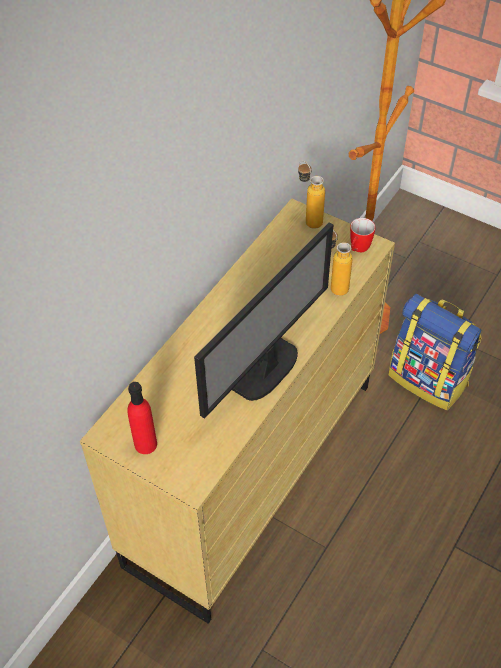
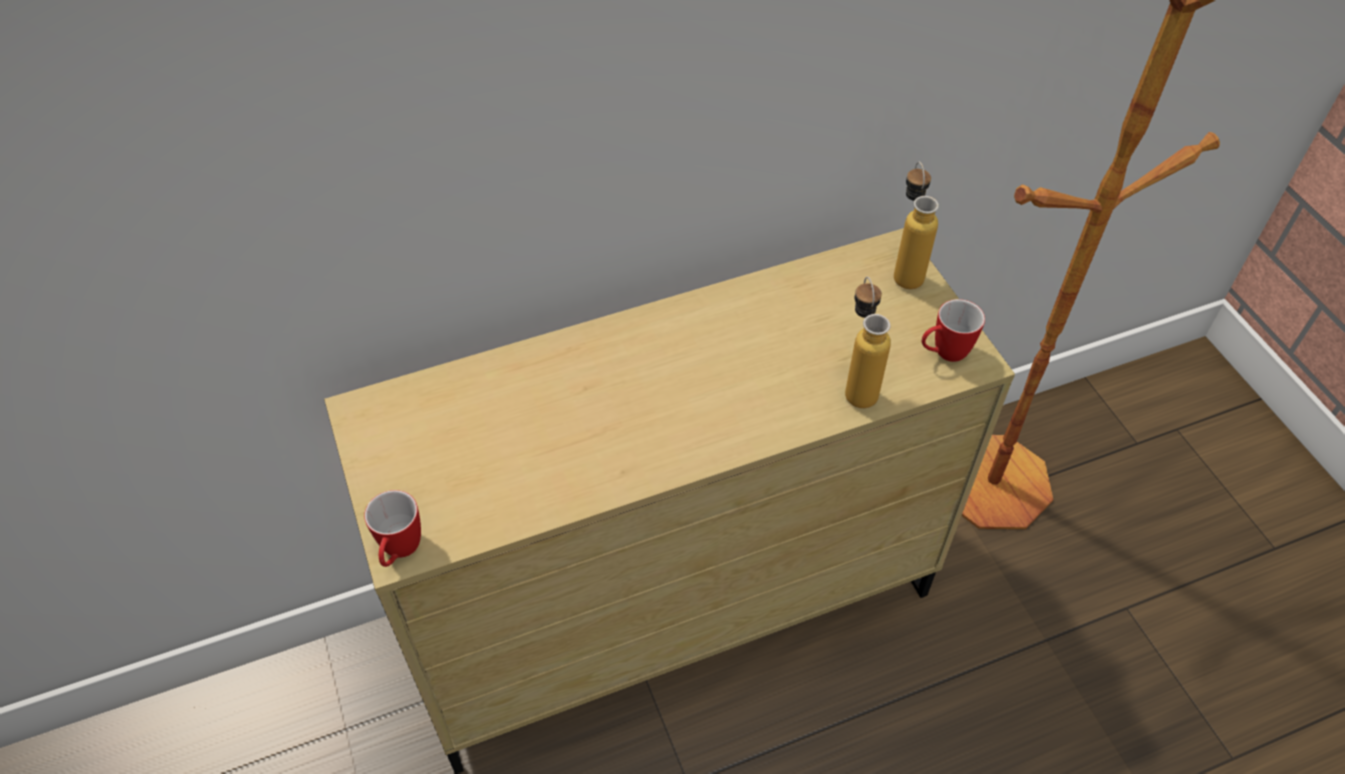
camera: 35 degrees right, 0 degrees up
red bottle [127,382,157,454] -> none
monitor [194,222,333,419] -> none
backpack [389,294,482,410] -> none
none -> mug [364,490,421,567]

